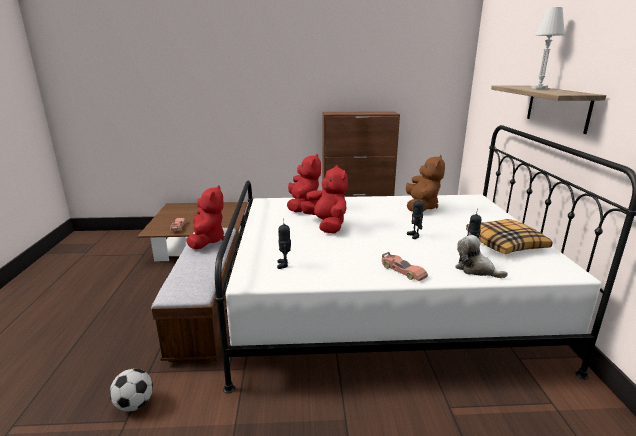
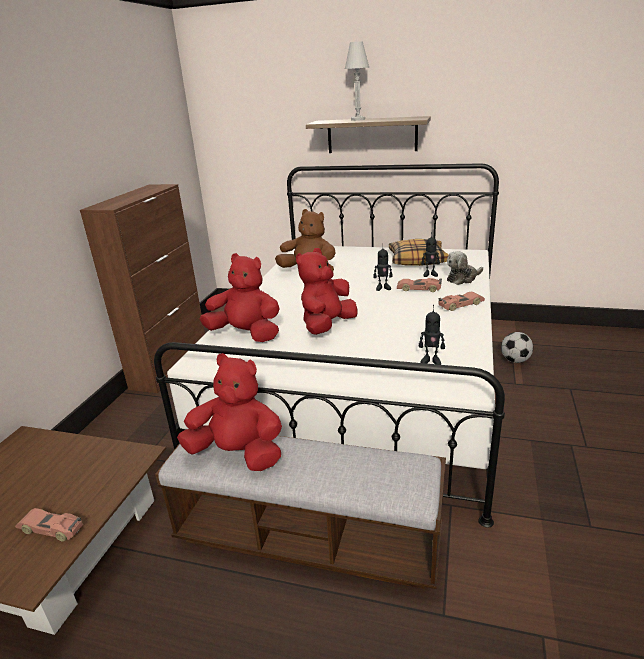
camera: 70 degrees left, 5 degrees up
football [110,369,153,412] -> football moved to [501,332,533,363]
red plush toy [301,165,348,234] -> red plush toy turned 45 degrees counterclockwise [296,248,357,335]
none -> toy car [397,278,442,292]

